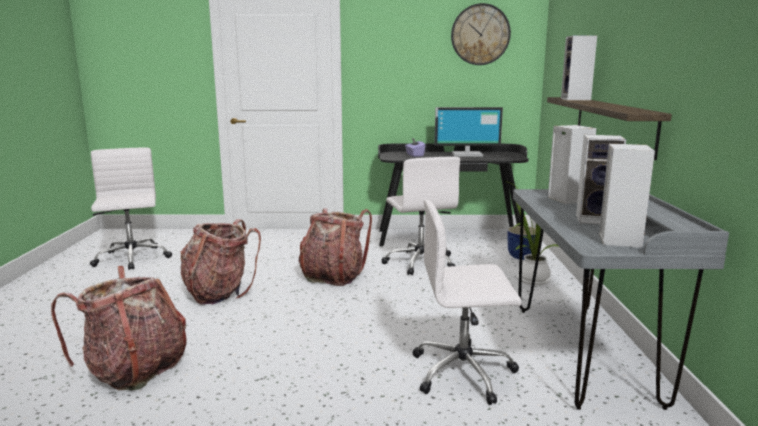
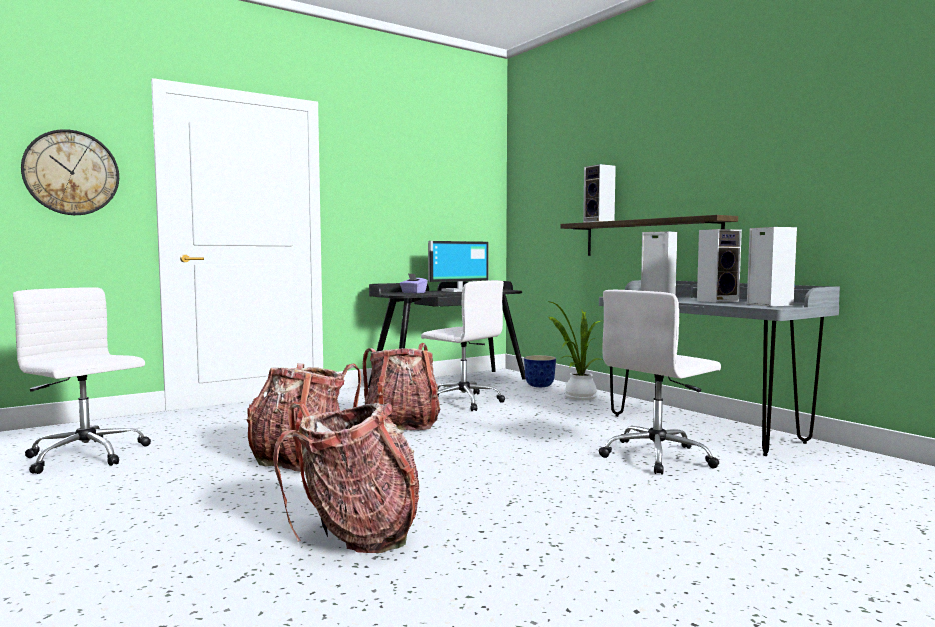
camera: 35 degrees left, 10 degrees down
wall clock [451,3,511,65] -> wall clock moved to [21,129,119,215]

